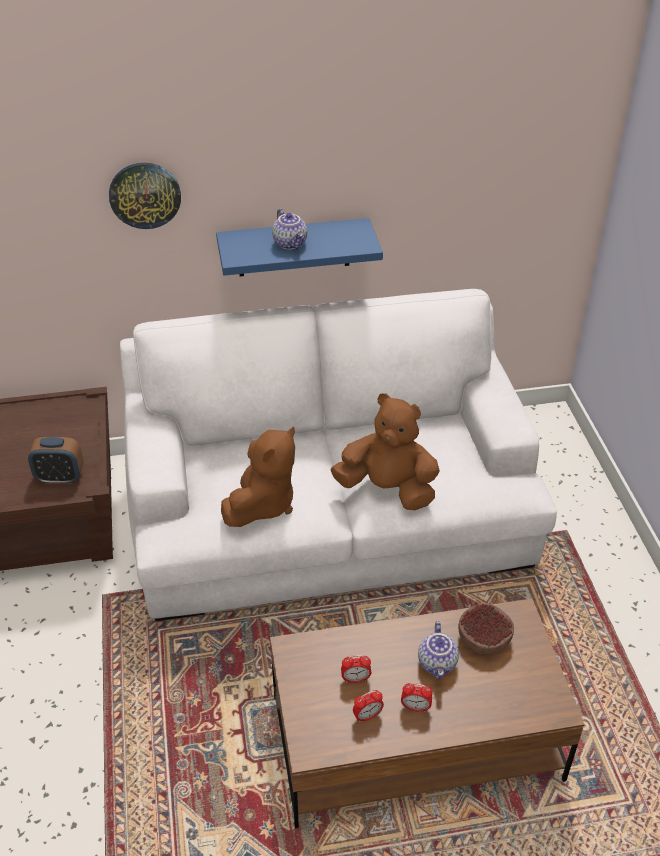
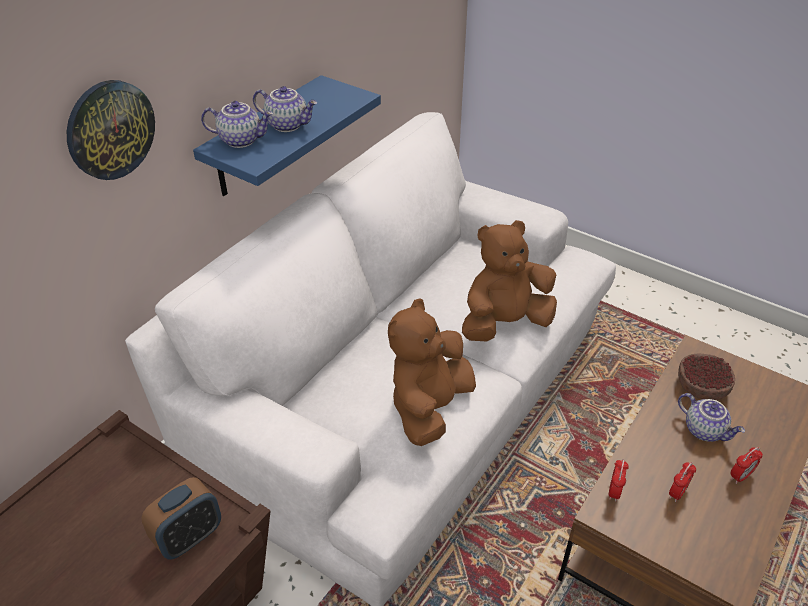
camera: 45 degrees left, 0 degrees up
brown plush toy [221,427,295,527] -> brown plush toy turned 135 degrees counterclockwise [388,298,476,446]
alarm clock [353,690,384,722] -> alarm clock moved to [608,459,629,501]
none -> teapot [201,101,273,148]

